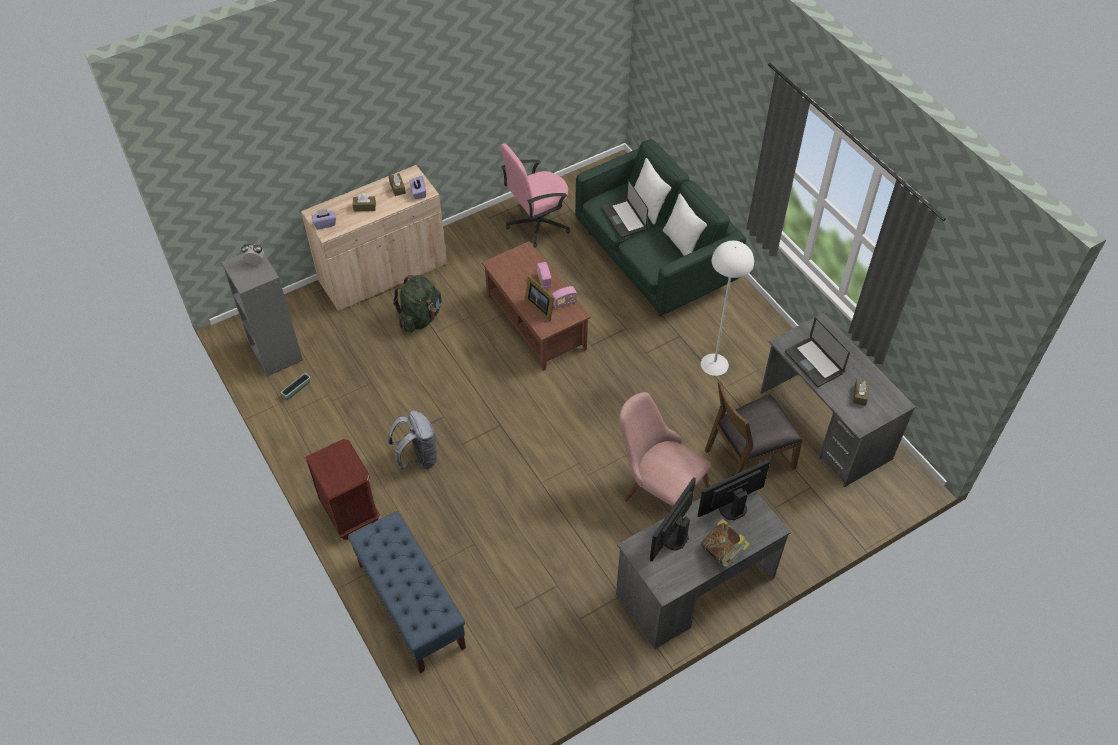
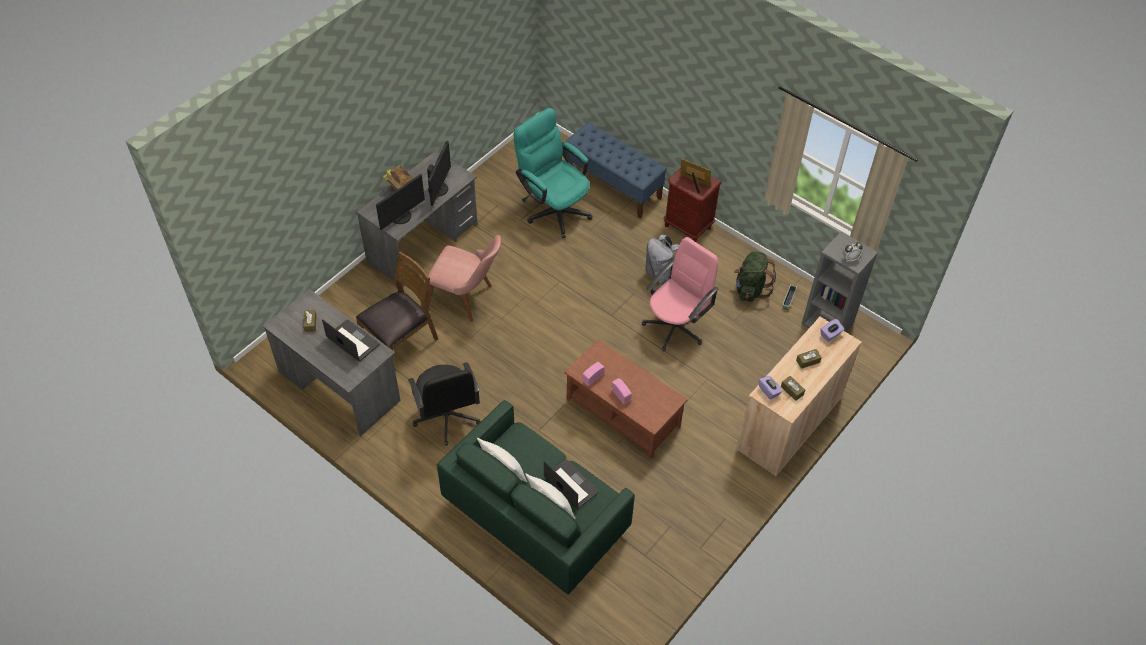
camera: 160 degrees right, 0 degrees up
green backpack [393,275,442,333] -> green backpack moved to [734,251,776,302]
pink office chair [501,143,570,248] -> pink office chair moved to [642,237,719,351]
picture frame [525,276,555,321] -> picture frame moved to [681,158,711,194]
white floor lamp [701,241,754,376] -> black office chair [408,362,481,445]
none -> turquoise office chair [514,108,593,238]

